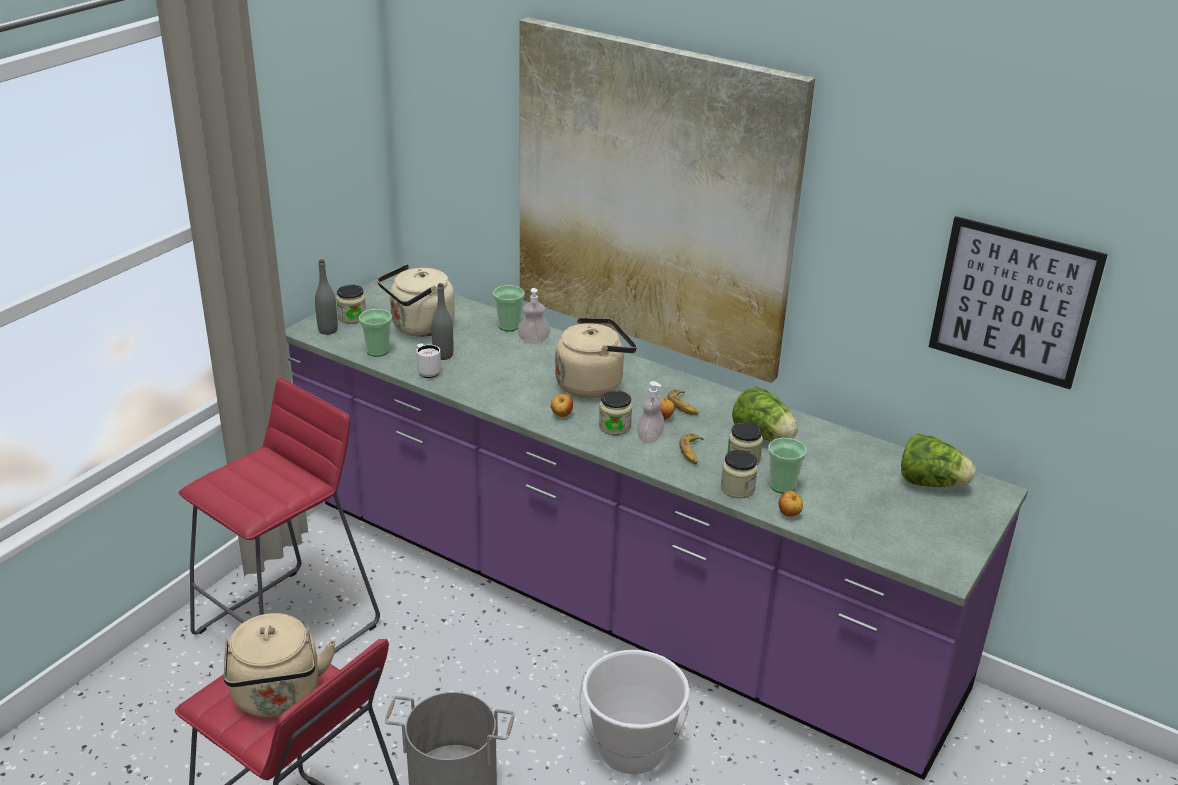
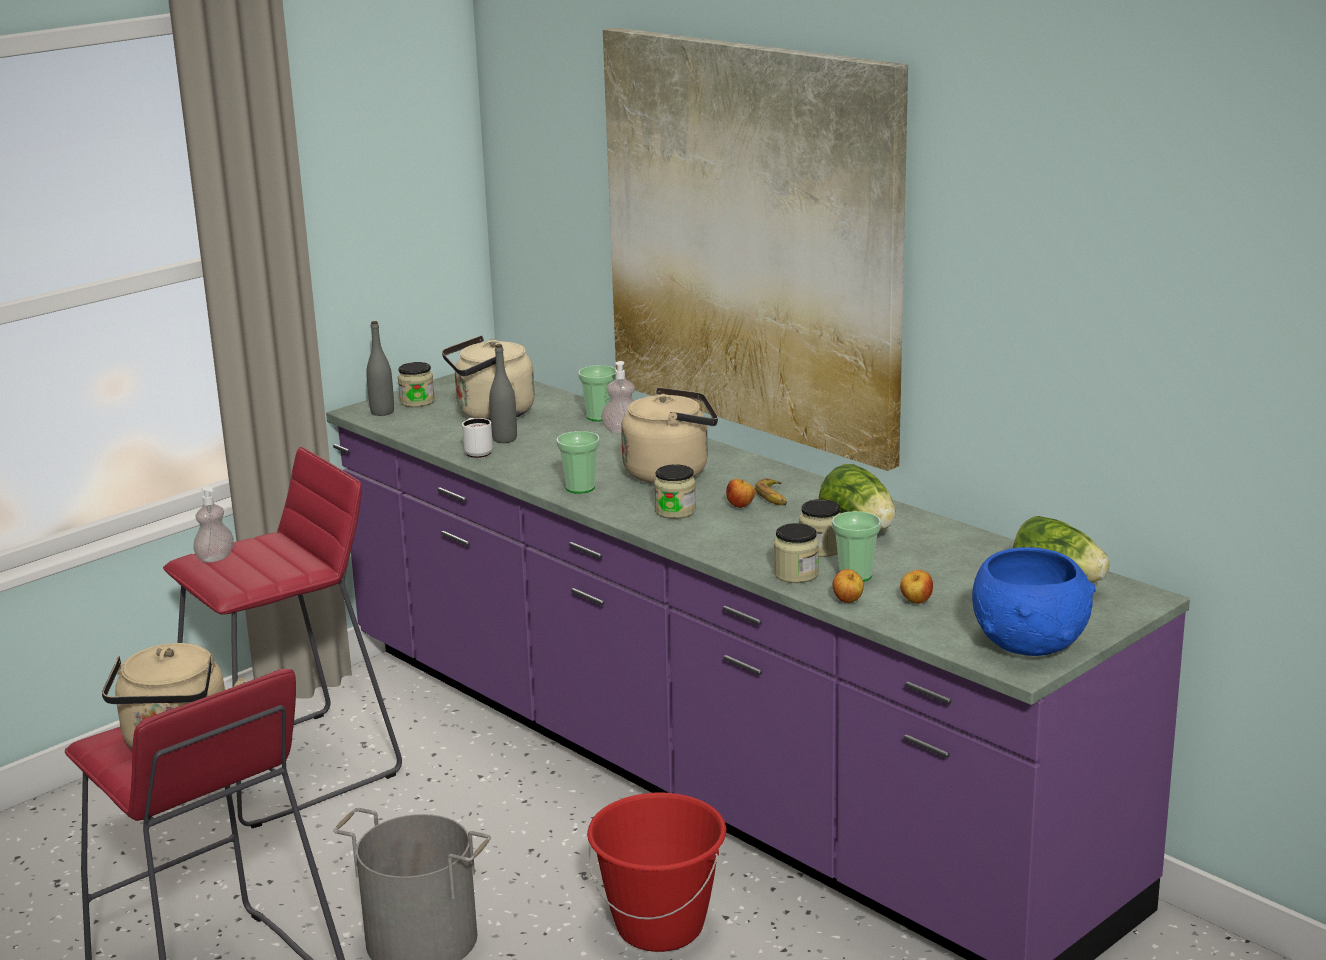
camera: 15 degrees right, 10 degrees down
cup [359,309,392,357] -> cup moved to [556,431,600,494]
apple [551,394,573,417] -> apple moved to [900,570,933,604]
white bucket [579,650,690,774] -> red bucket [587,793,726,952]
soap dispenser [637,381,665,443] -> soap dispenser moved to [193,486,234,563]
banana [679,433,704,464] -> none
picture [929,216,1108,389] -> none
none -> blue bowl [972,547,1096,656]

